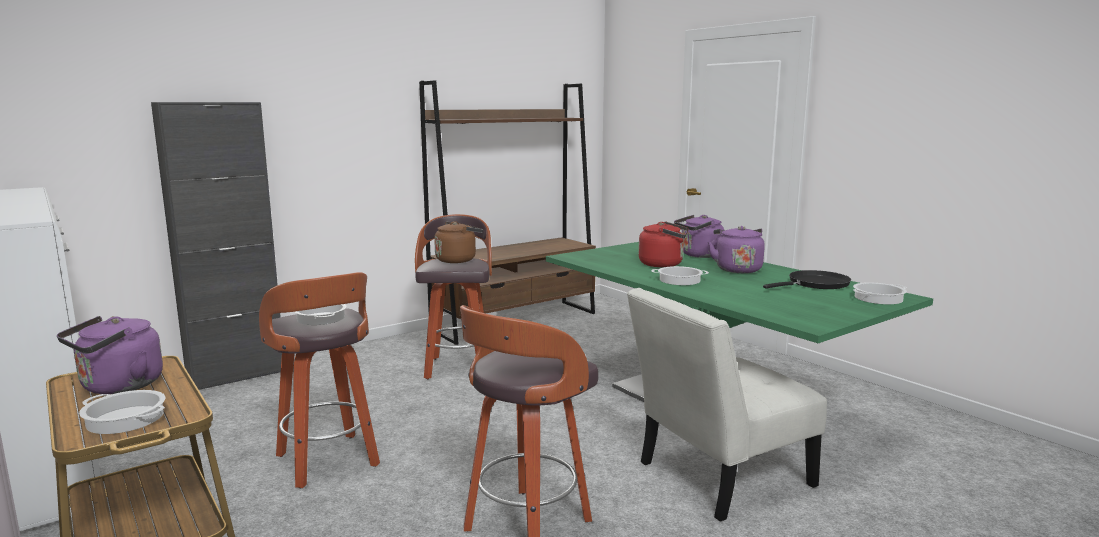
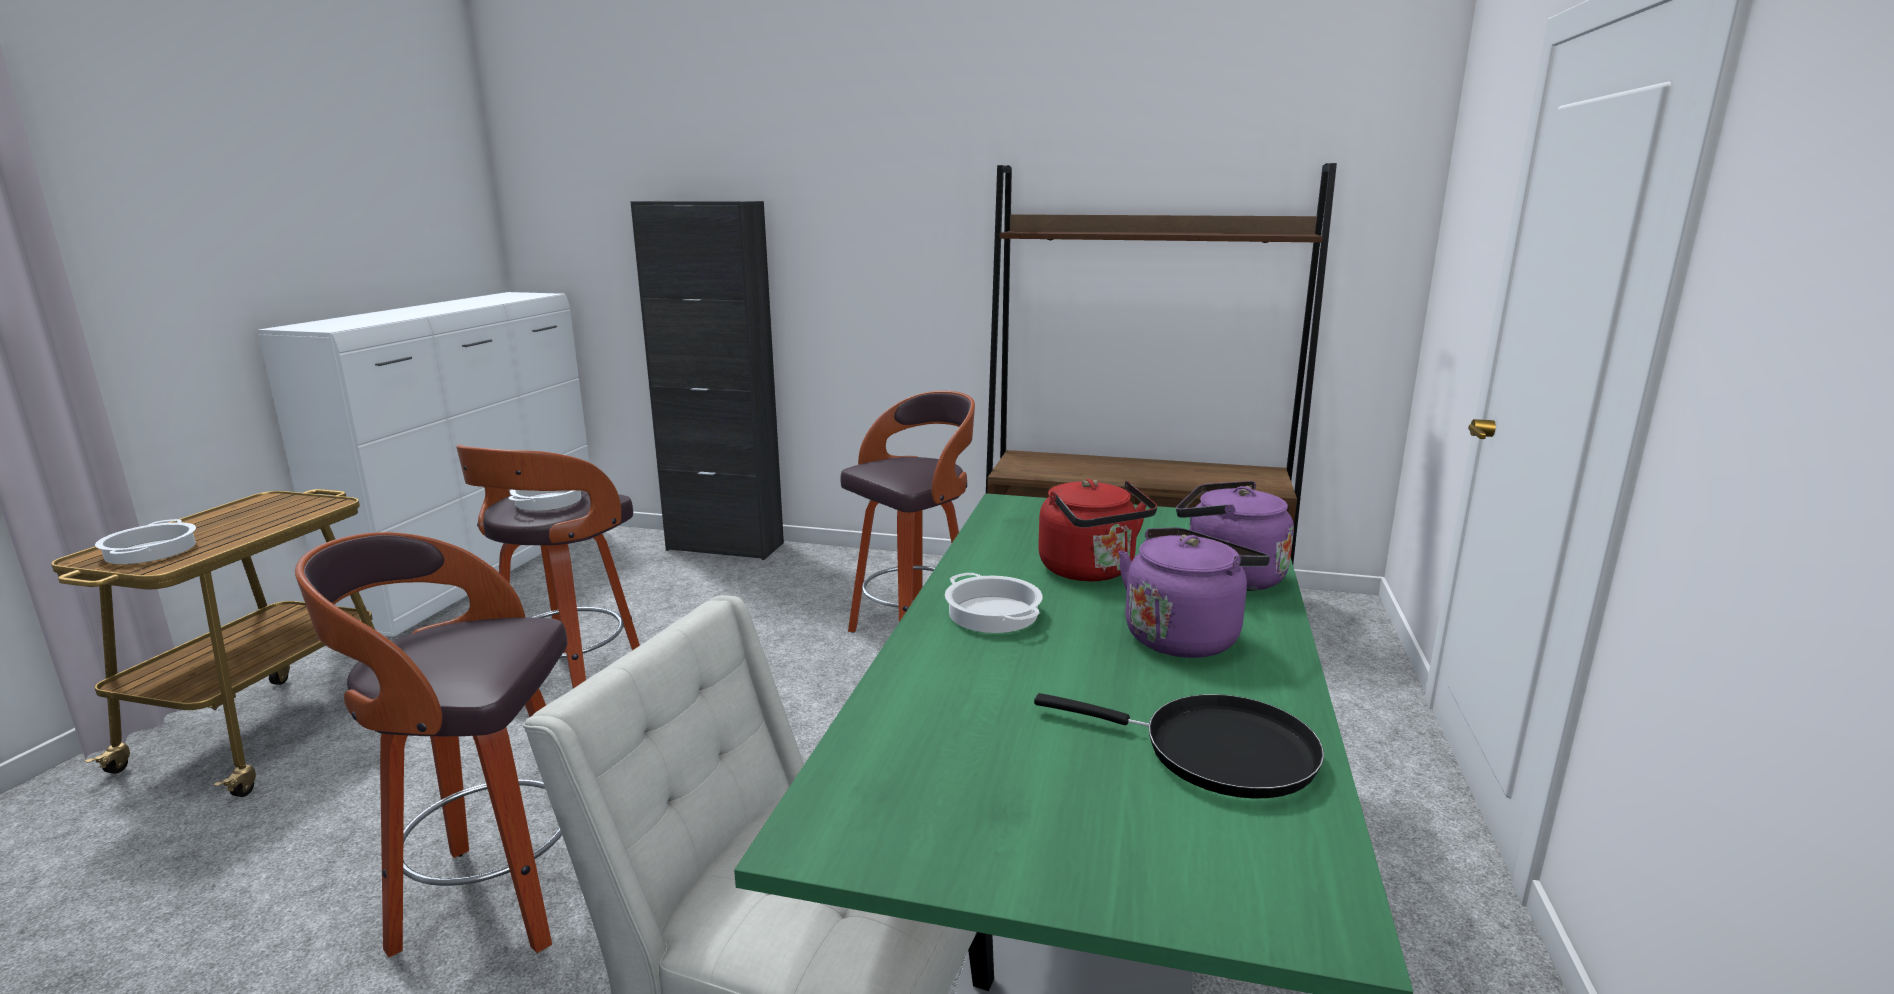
camera: 50 degrees right, 5 degrees up
purple kettle [57,316,163,394] -> none
brown kettle [434,221,483,263] -> none
cooking pot [853,282,907,304] -> none

